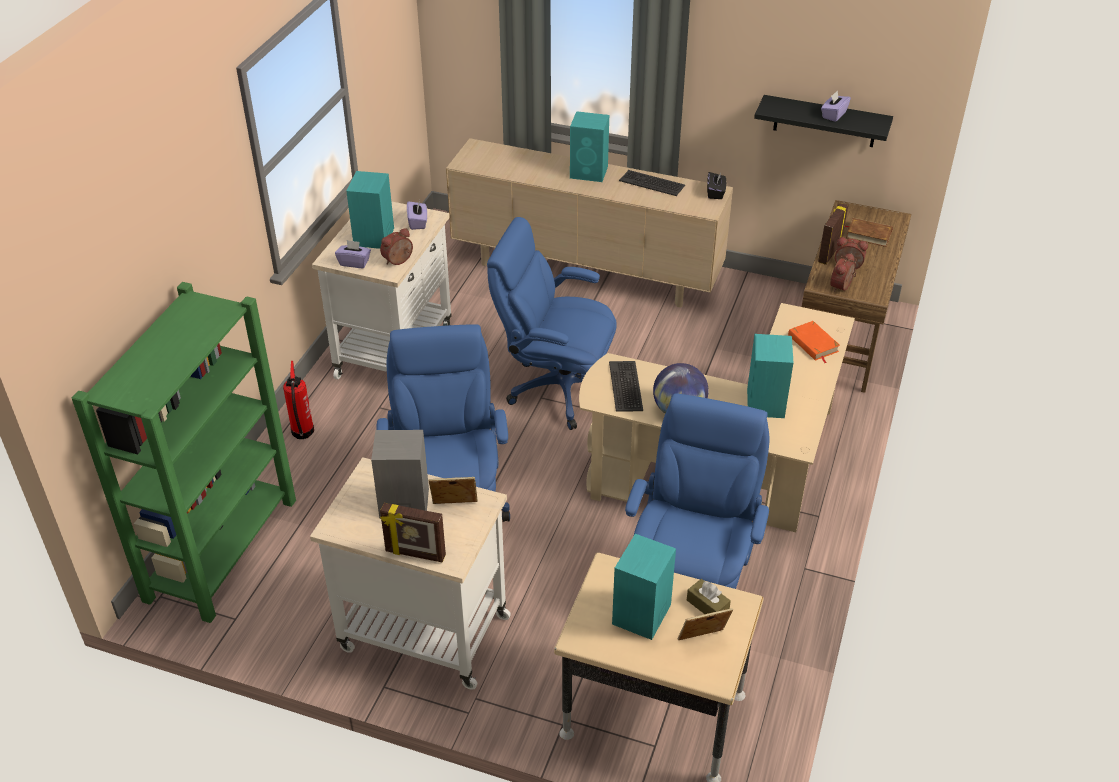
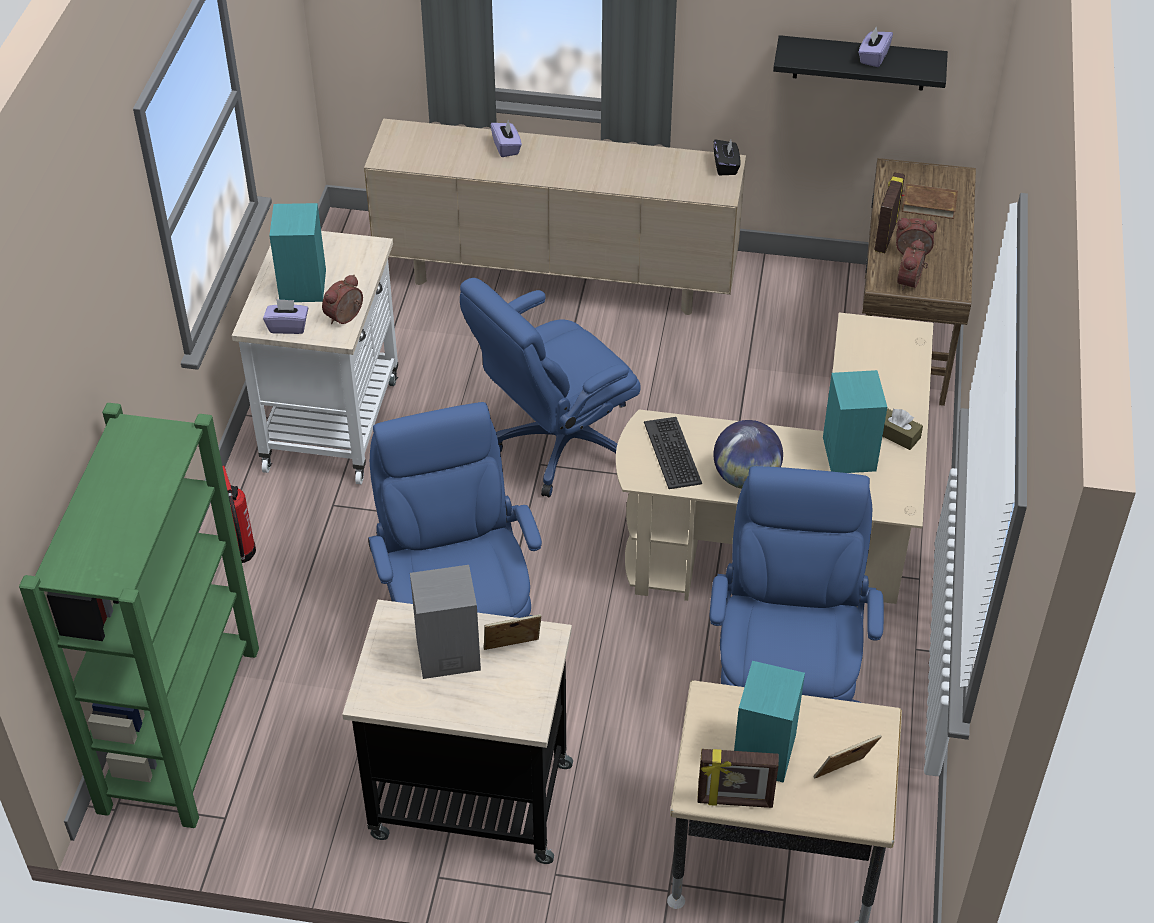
camera: 10 degrees left, 5 degrees up
white cart [310,457,511,690] -> black cart [342,600,573,864]
picture frame [380,503,446,562] -> picture frame moved to [697,749,779,808]
purple tissue box [407,200,427,230] -> purple tissue box moved to [491,121,522,157]
blue office chair [487,217,617,430] -> blue office chair turned 45 degrees counterclockwise [460,278,641,497]
turquoise speaker [570,111,609,182] -> none
keyboard [619,170,685,196] -> none
brown tissue box [687,579,731,614] -> brown tissue box moved to [882,409,923,450]
orange book [788,321,840,363] -> none

